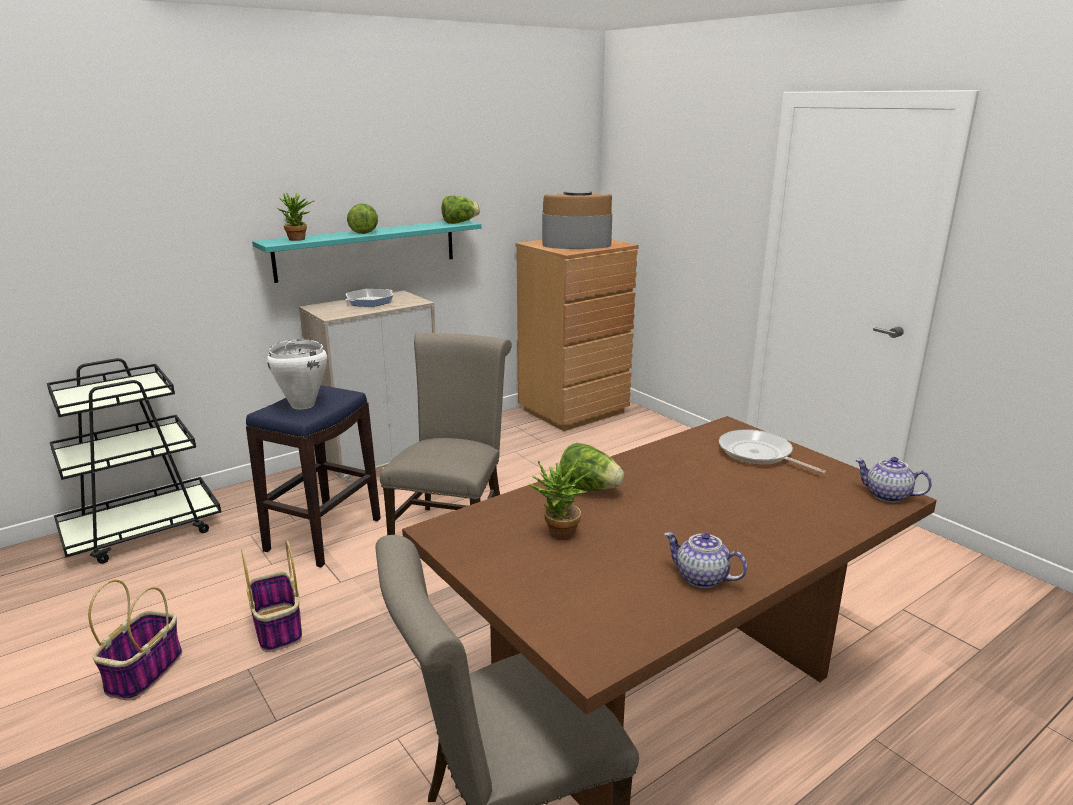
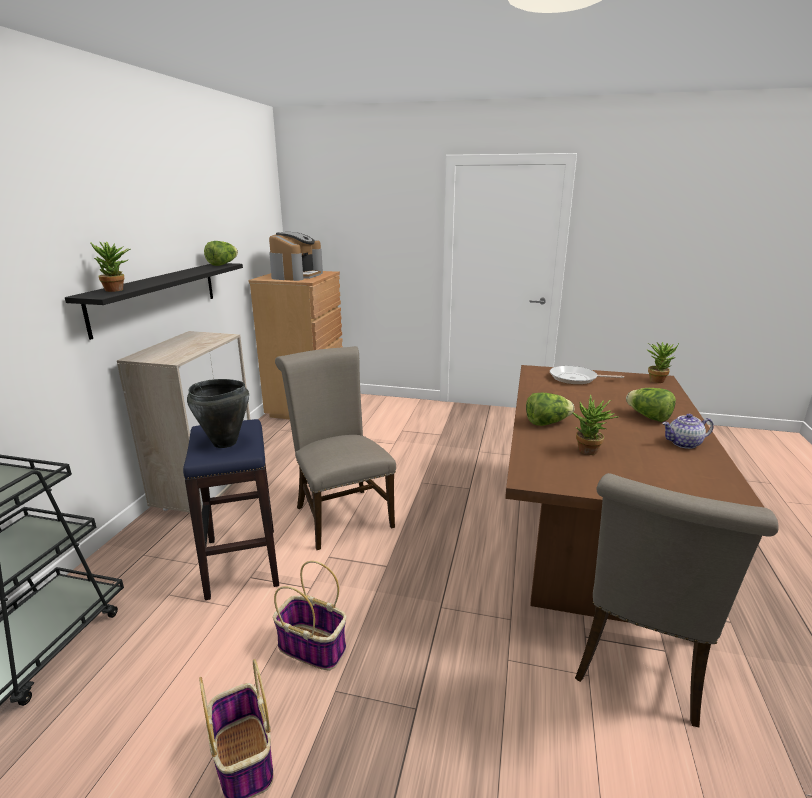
camera: 40 degrees left, 0 degrees up
turquoise shelf [252,221,482,283] -> black shelf [65,263,243,340]
white cooking pot [267,339,327,409] -> black cooking pot [187,379,249,448]
frying pan [345,289,393,307] -> none
lettuce [347,203,378,234] -> lettuce moved to [626,388,676,422]
coffee machine [542,192,612,249] -> coffee machine turned 150 degrees clockwise [269,232,323,281]
teapot [855,457,932,503] -> potted plant [646,342,679,383]

